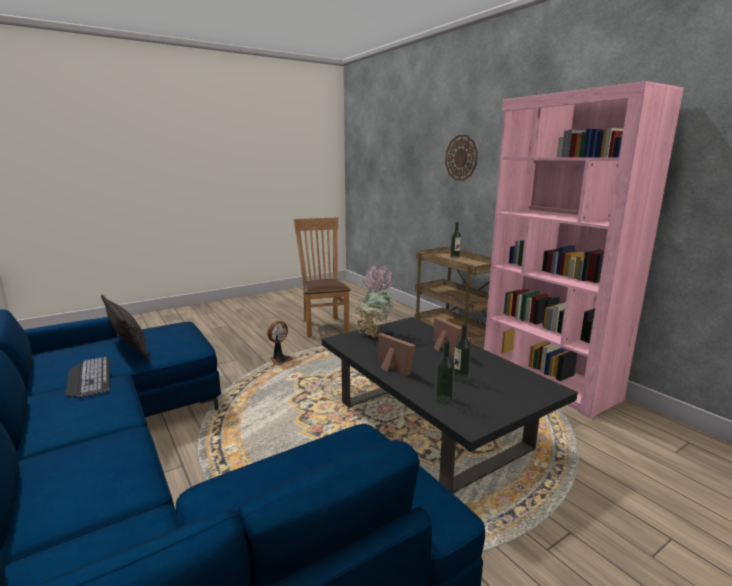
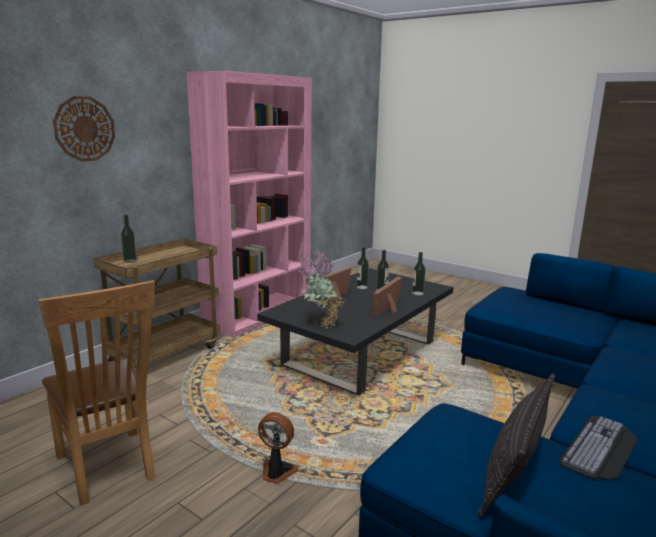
camera: 110 degrees left, 0 degrees up
brown chair [294,218,350,337] -> brown chair turned 90 degrees counterclockwise [38,280,155,506]
none -> bottle [357,247,369,289]

